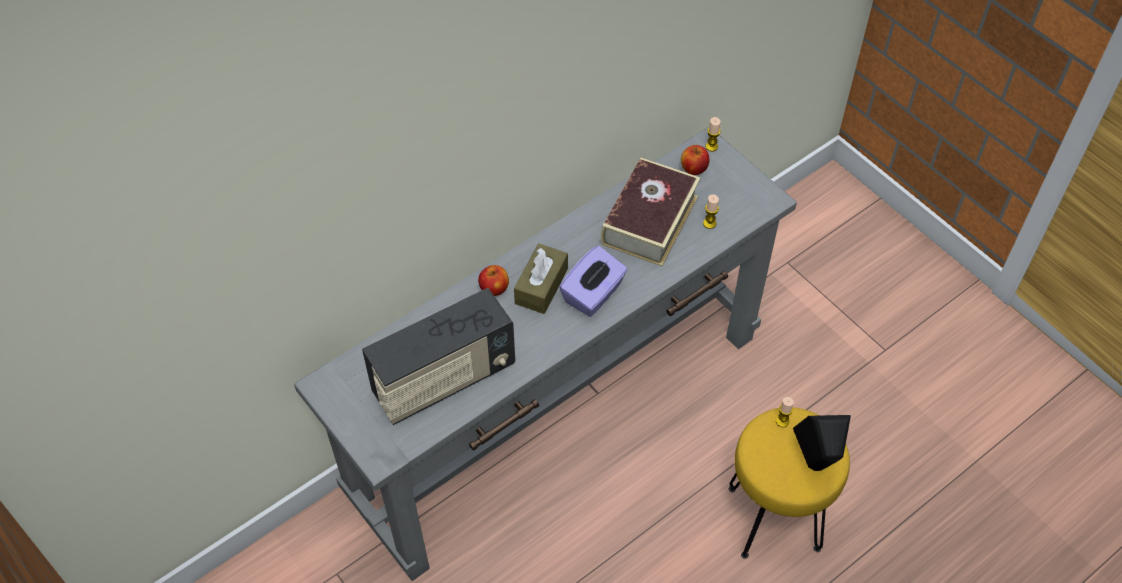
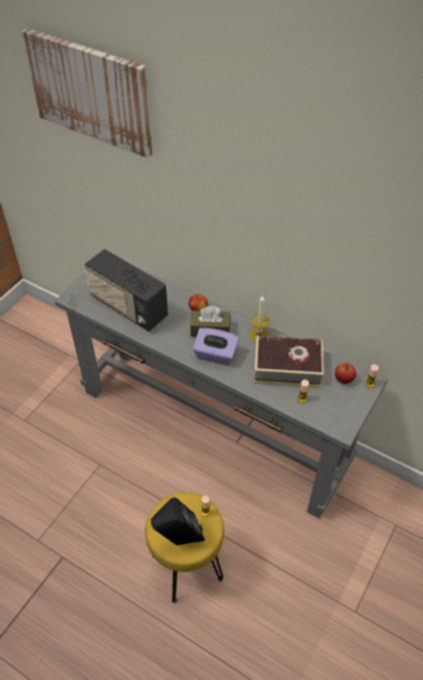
camera: 70 degrees right, 5 degrees down
none -> picture [22,28,152,158]
none -> candle [249,295,270,342]

